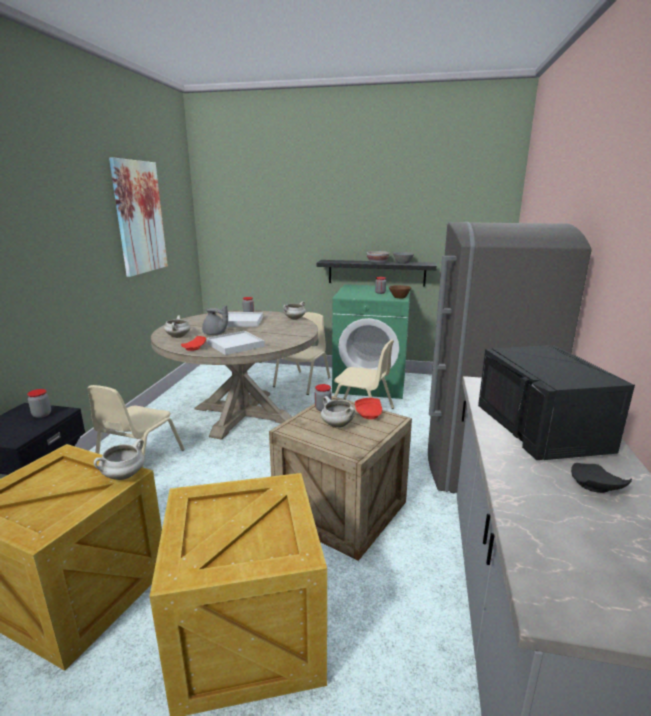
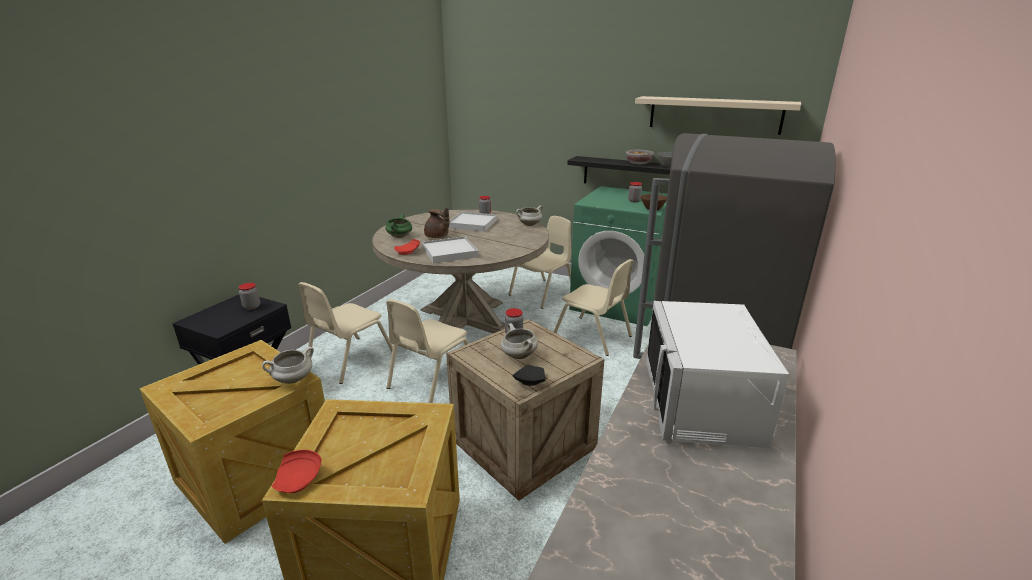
camera: 15 degrees right, 5 degrees up
picture [109,157,168,277] -> none
white cooking pot [164,315,191,338] -> green cooking pot [385,214,412,238]
grey teapot [202,305,228,335] -> brown teapot [424,208,449,238]
red plate [355,398,382,419] -> red plate moved to [272,450,321,493]
black microwave [478,345,635,460] -> white microwave [646,301,789,449]
black plate [571,463,632,493] -> black plate moved to [513,365,546,386]
none -> beige chair [386,299,469,403]
none -> beige shelf [635,96,801,135]

